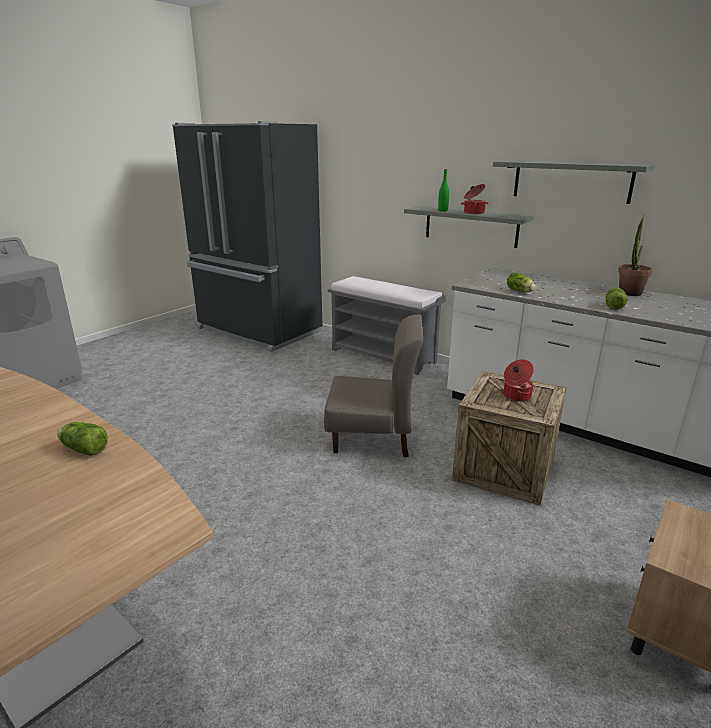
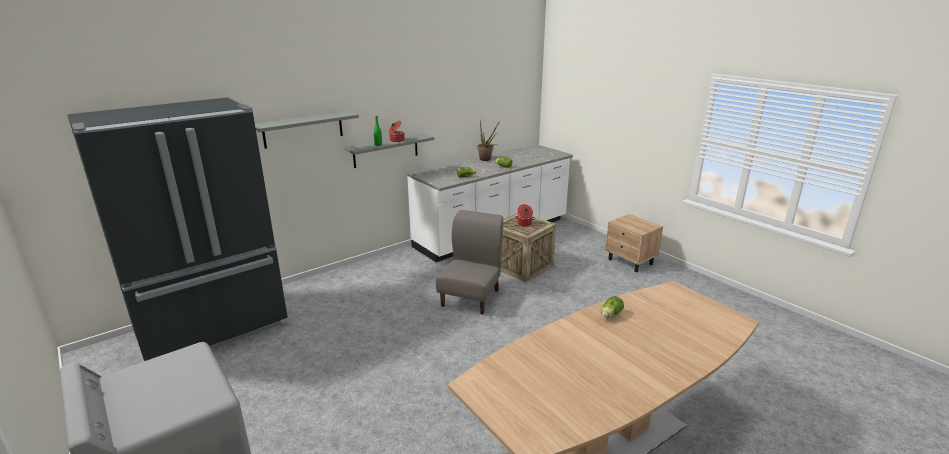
camera: 75 degrees left, 0 degrees up
grey bench [328,276,446,375] -> none
grey shelf [493,160,654,204] -> grey shelf moved to [255,111,359,149]

